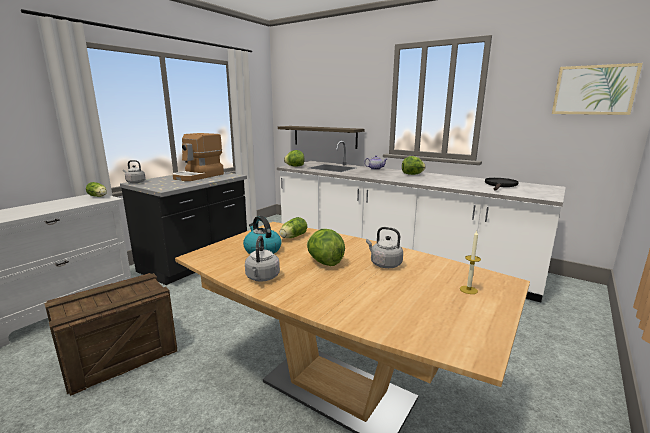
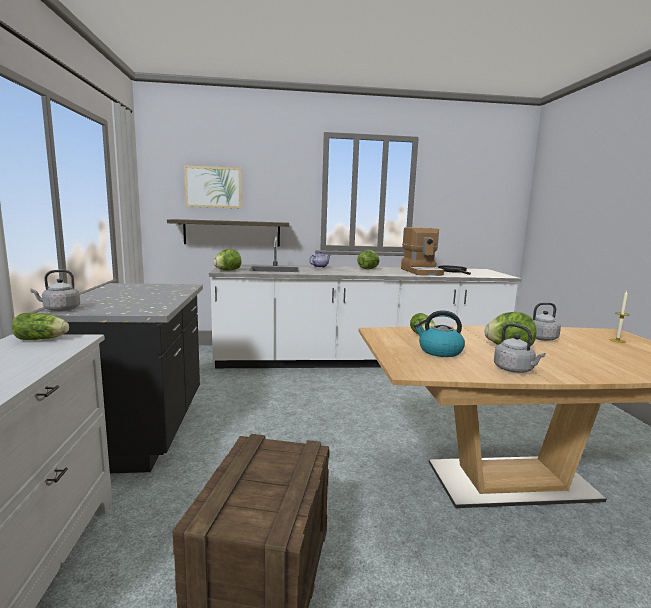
camera: 40 degrees left, 5 degrees down
coffee machine [172,133,224,181] -> coffee machine moved to [401,227,444,276]
picture [552,63,643,115] -> picture moved to [184,165,242,208]

